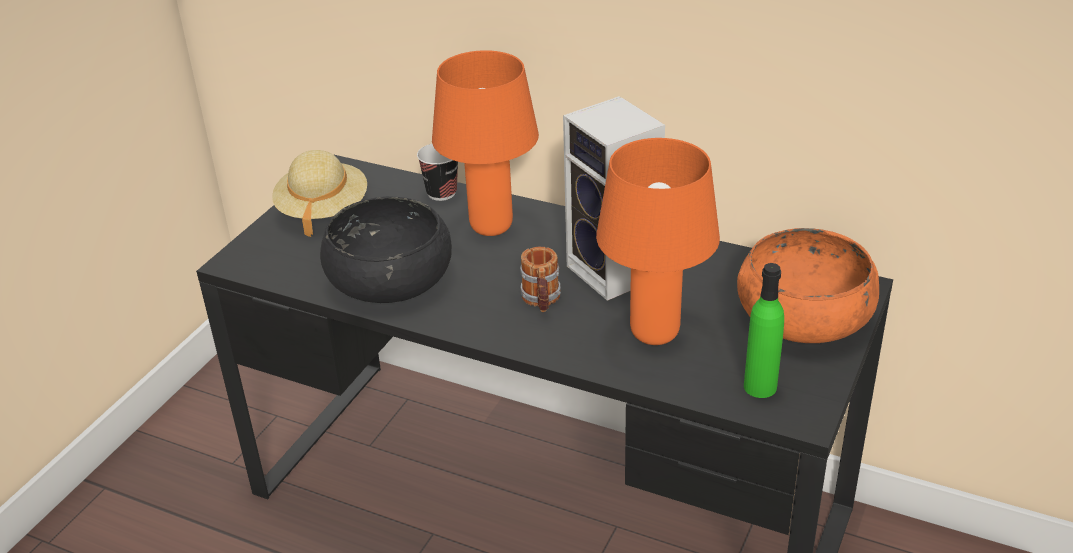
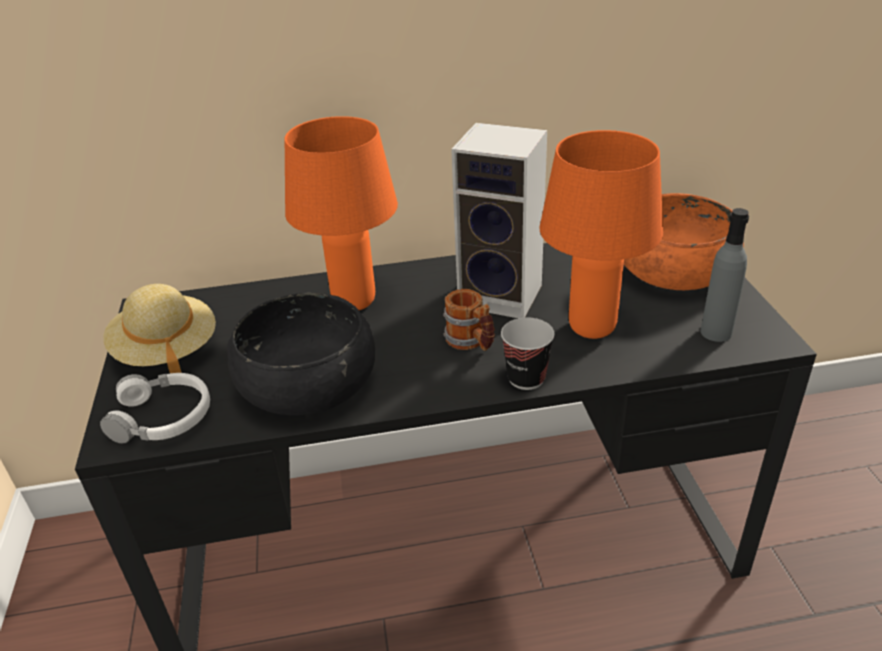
camera: 35 degrees left, 0 degrees up
cup [417,144,458,201] -> cup moved to [501,318,555,390]
green bottle [744,263,784,398] -> grey bottle [700,208,749,342]
none -> white headphones [100,373,210,444]

